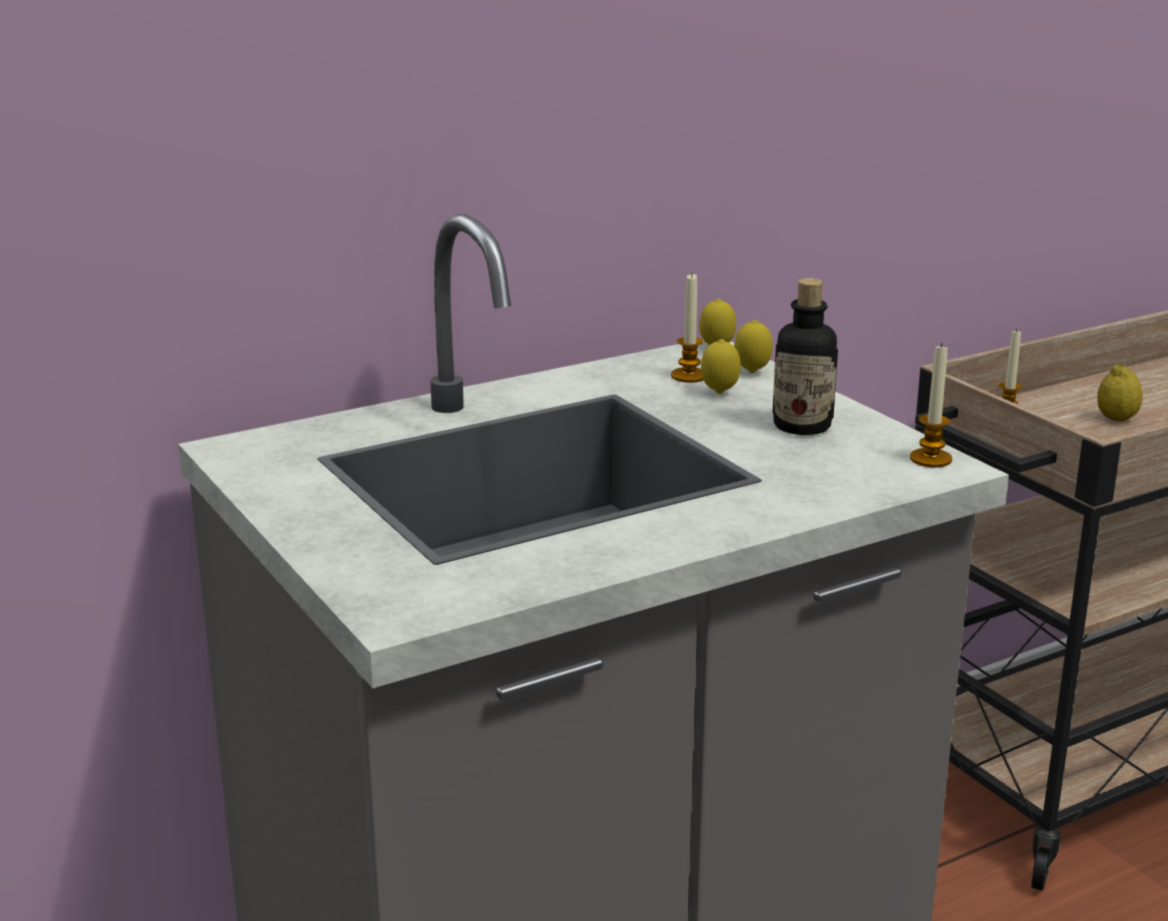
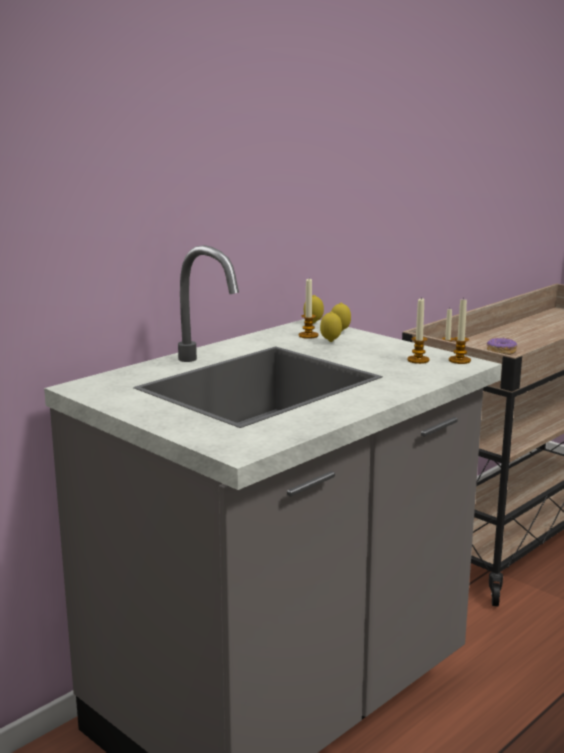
camera: 15 degrees left, 5 degrees down
bottle [773,278,838,435] -> none
lemon [1097,364,1143,421] -> donut [486,337,517,355]
none -> candle [407,297,429,364]

